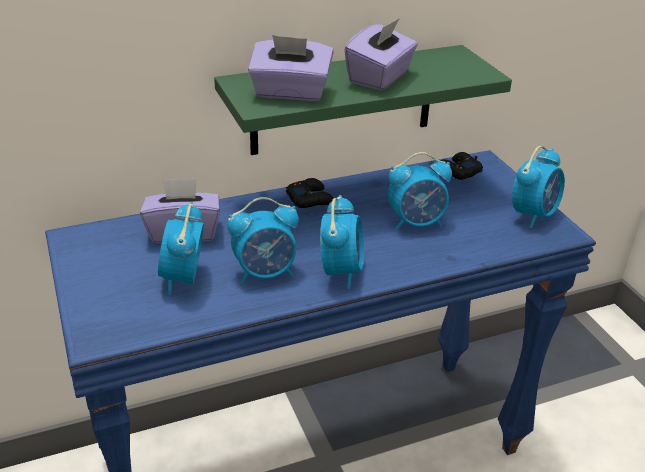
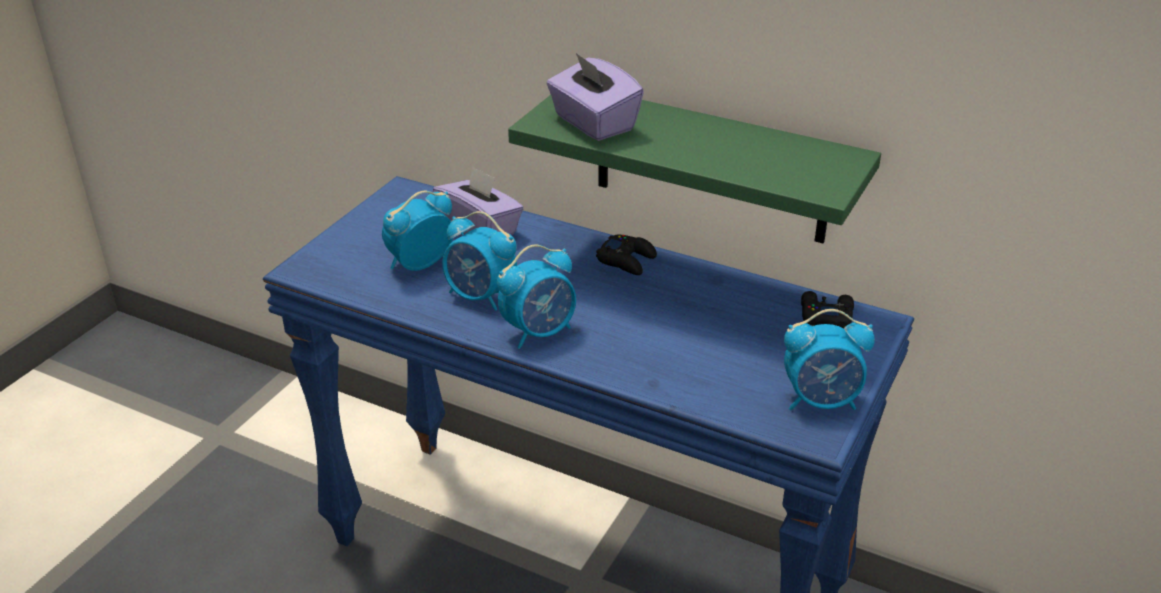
camera: 50 degrees right, 0 degrees up
purple tissue box [344,18,418,91] -> none
alarm clock [388,152,452,231] -> none

